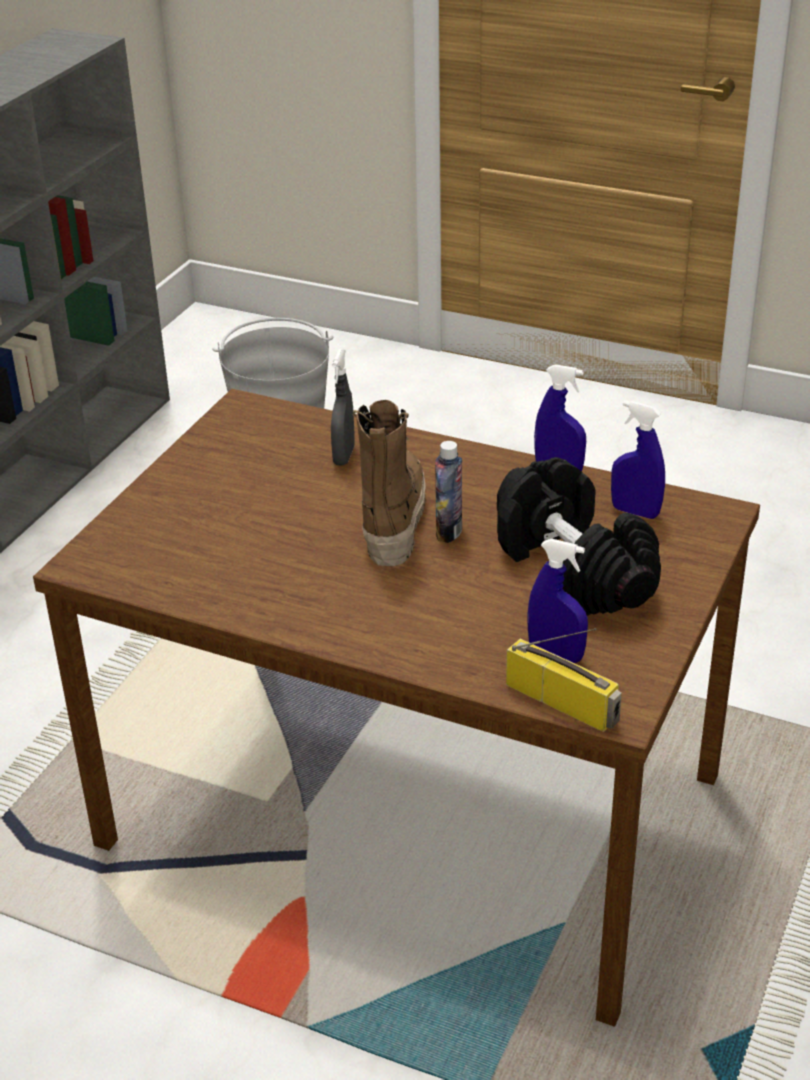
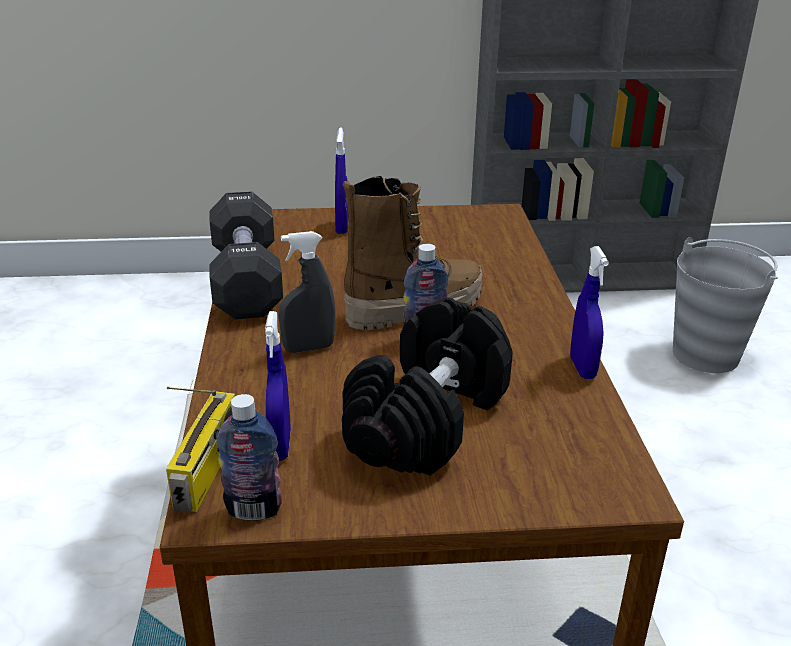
camera: 60 degrees right, 5 degrees down
grey spray bottle [331,349,355,465] -> grey spray bottle moved to [279,231,336,353]
blue spray bottle [611,400,665,519] -> blue spray bottle moved to [335,127,348,234]
none -> black dumbbell [210,191,283,319]
none -> bottle [216,394,282,521]

